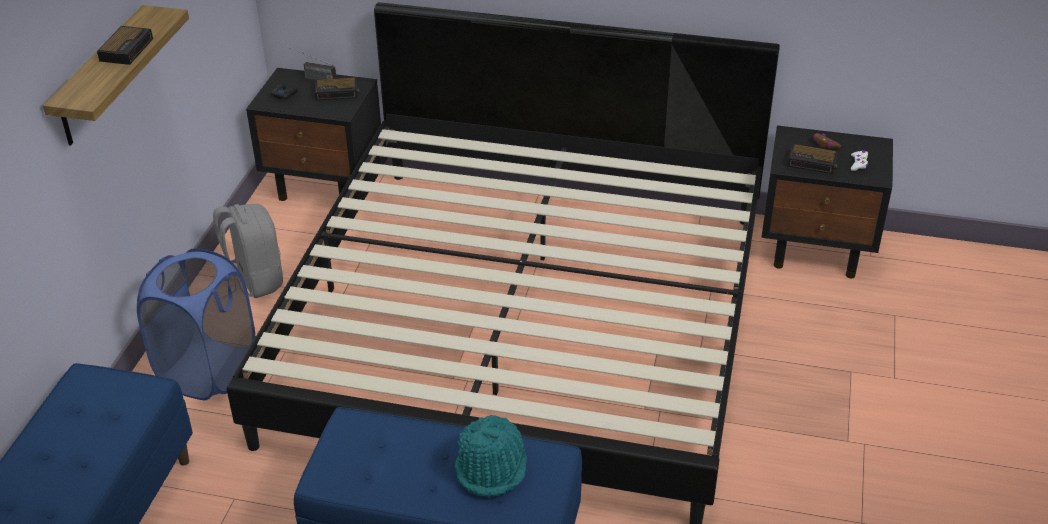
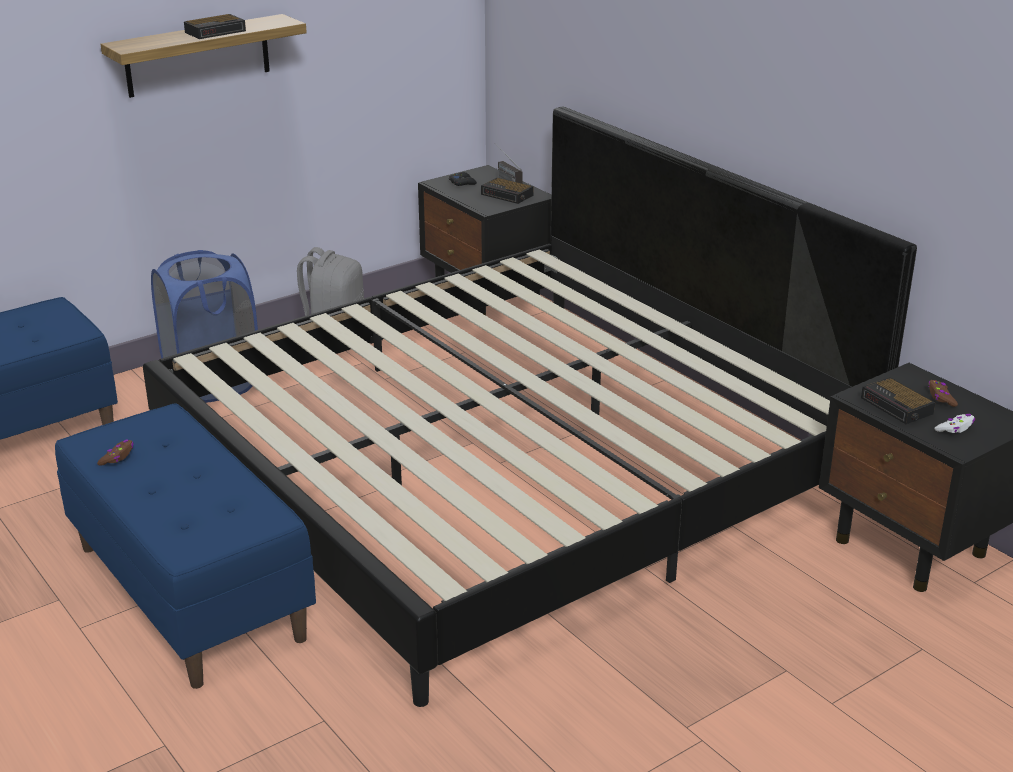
camera: 40 degrees right, 10 degrees down
turquoise hat [455,415,527,497] -> none
none -> brown game controller [97,439,134,466]

